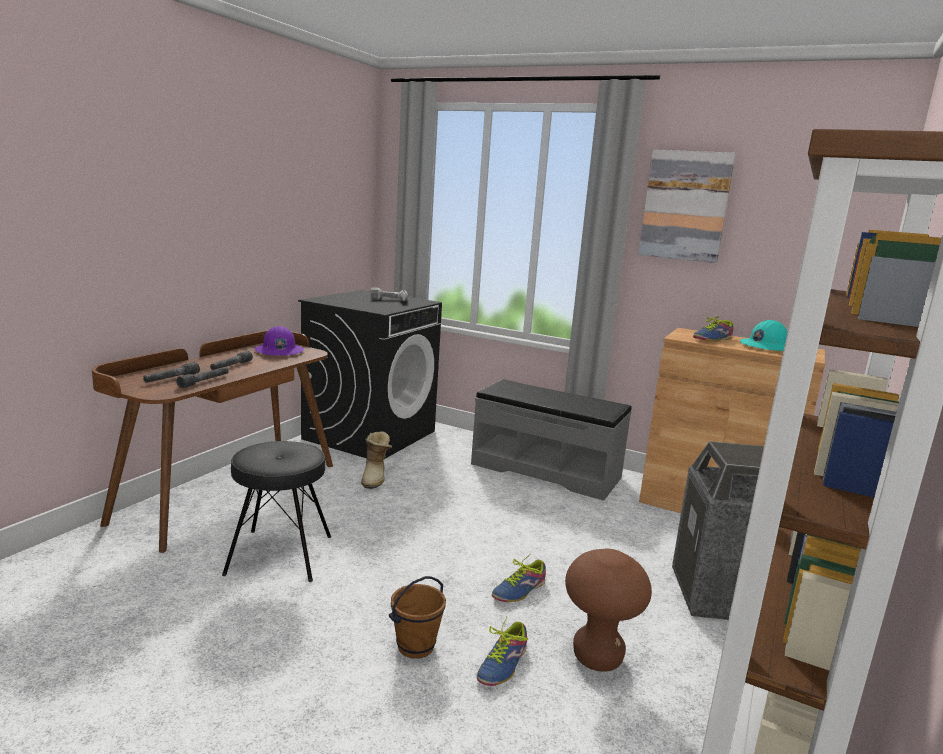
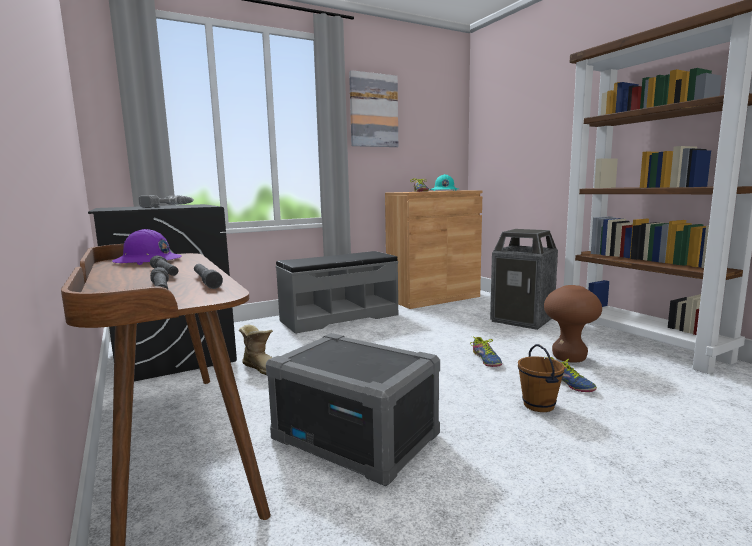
camera: 55 degrees left, 5 degrees down
black stool [222,441,331,582] -> grey storage box [266,333,440,486]

